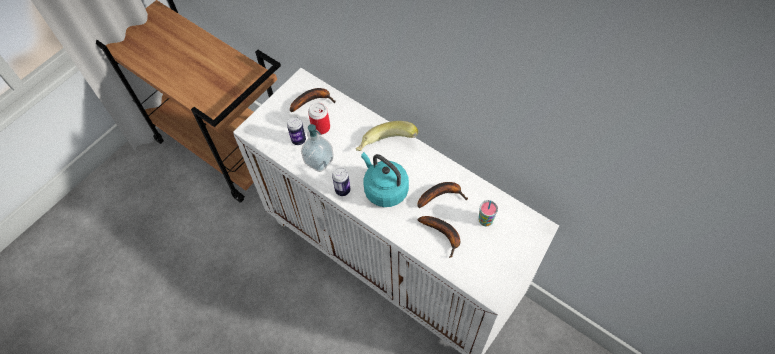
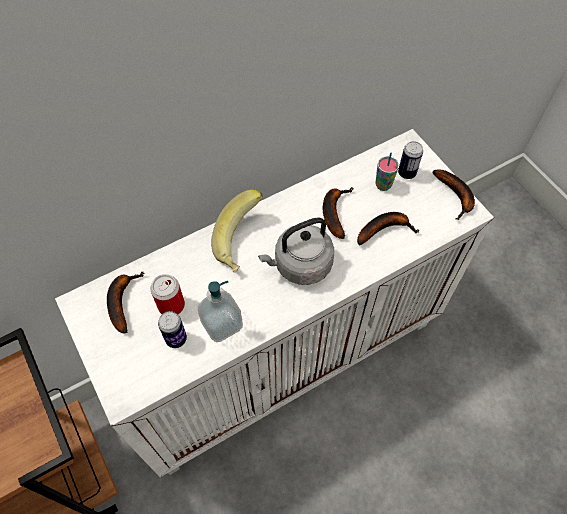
camera: 70 degrees left, 0 degrees up
can [332,168,350,196] -> can moved to [398,141,423,179]
turquoise kettle [361,152,409,207] -> grey kettle [258,218,334,285]
none -> banana [433,170,475,220]

